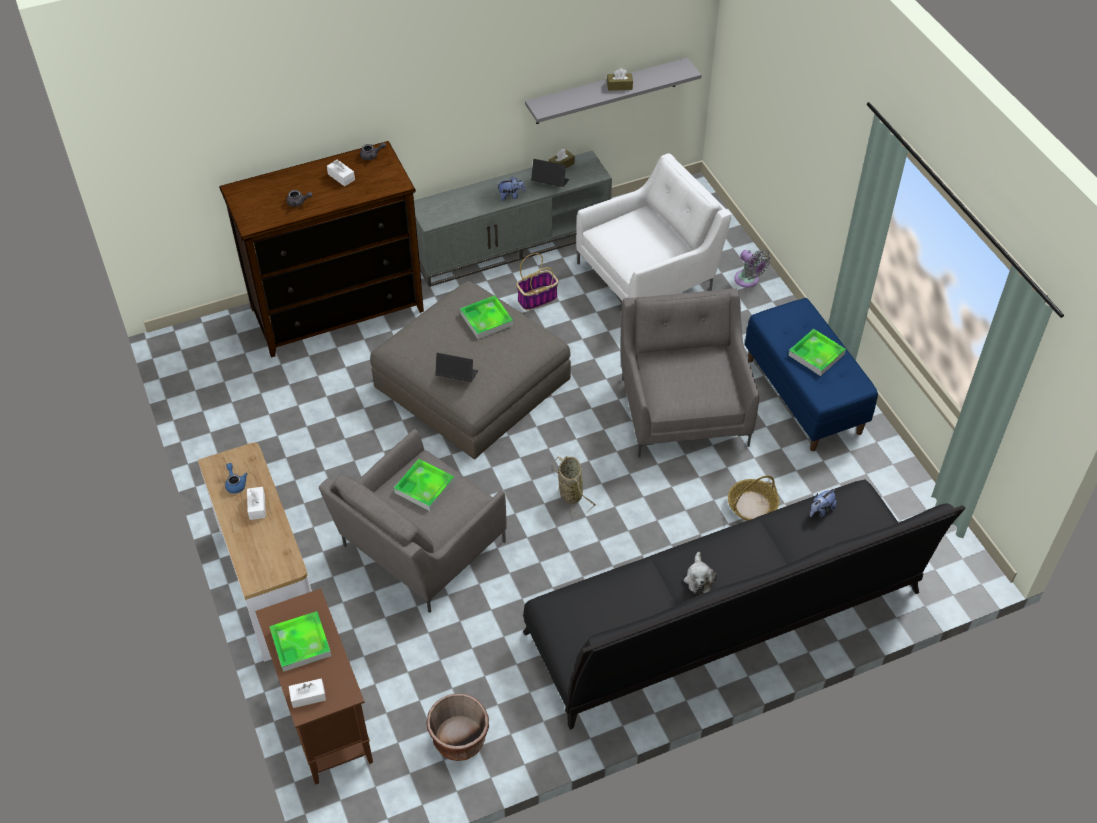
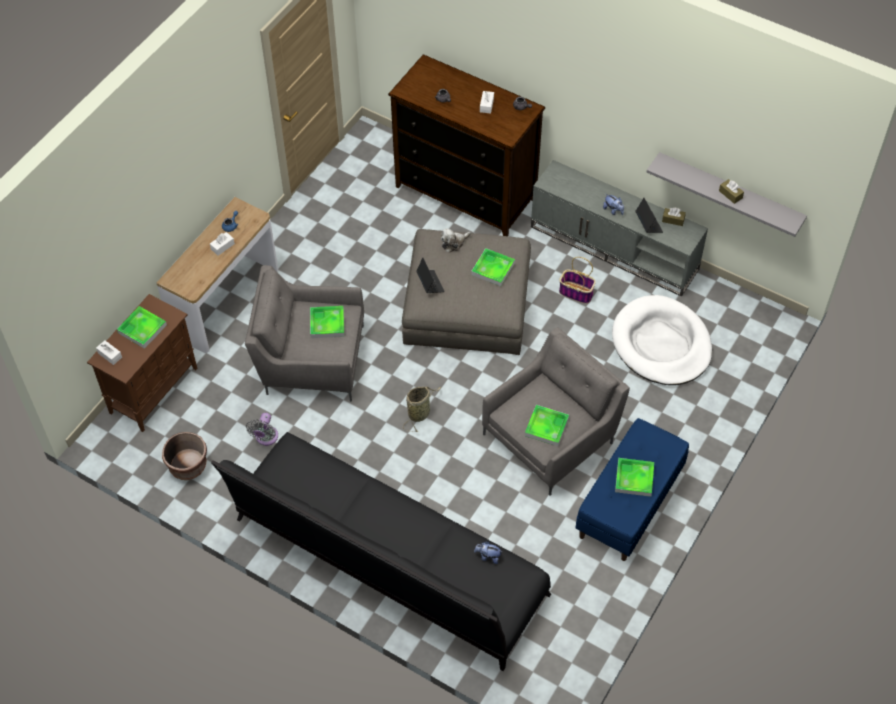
camera: 55 degrees right, 5 degrees up
white armchair [576,153,732,302] -> white dog bed [612,295,712,385]
plush toy [684,552,718,593] -> plush toy moved to [441,228,471,253]
basket [728,475,779,521] -> none
grey fan [734,249,771,288] -> grey fan moved to [246,413,278,446]
none -> tray [525,405,569,446]

